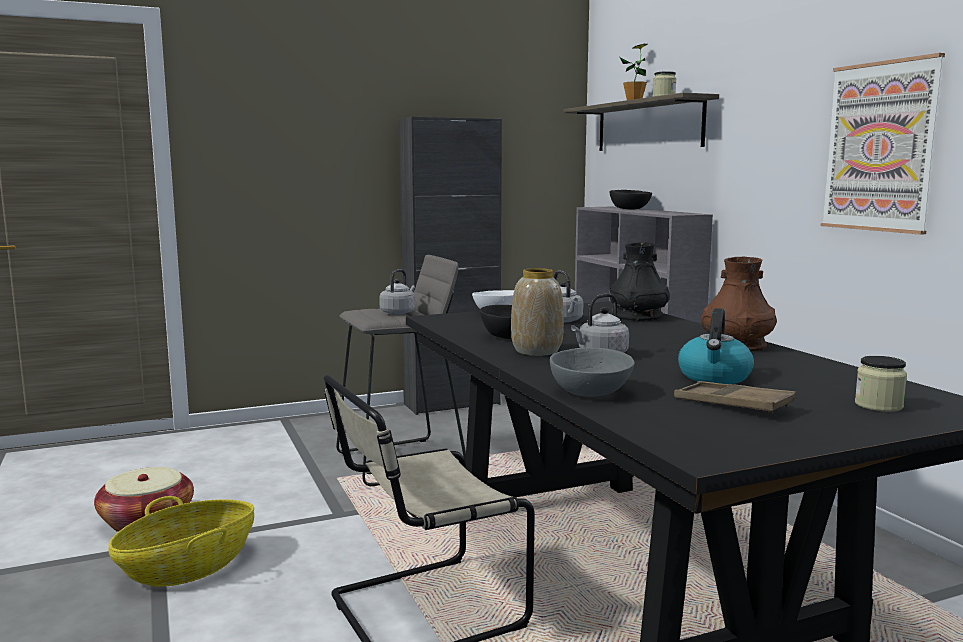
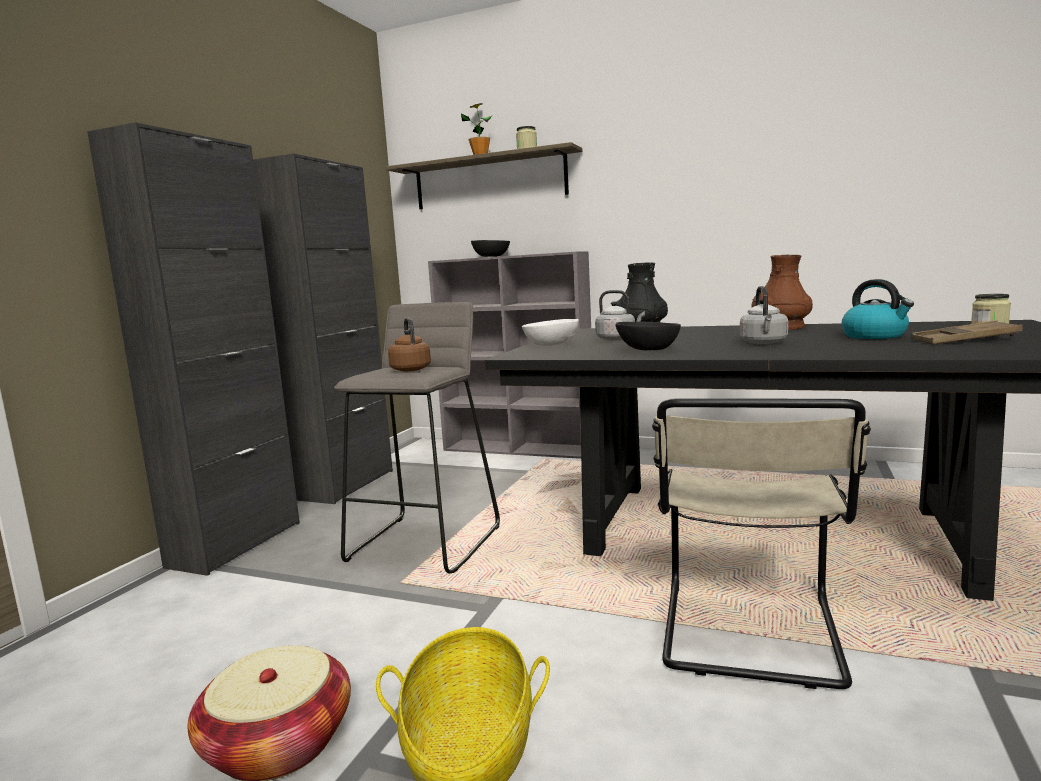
camera: 45 degrees left, 0 degrees up
grey kettle [379,269,415,315] -> brown kettle [388,318,431,372]
vase [511,268,564,356] -> none
grey bowl [550,347,635,397] -> none
picture [821,53,945,235] -> none
none -> black cabinet [87,122,300,576]

